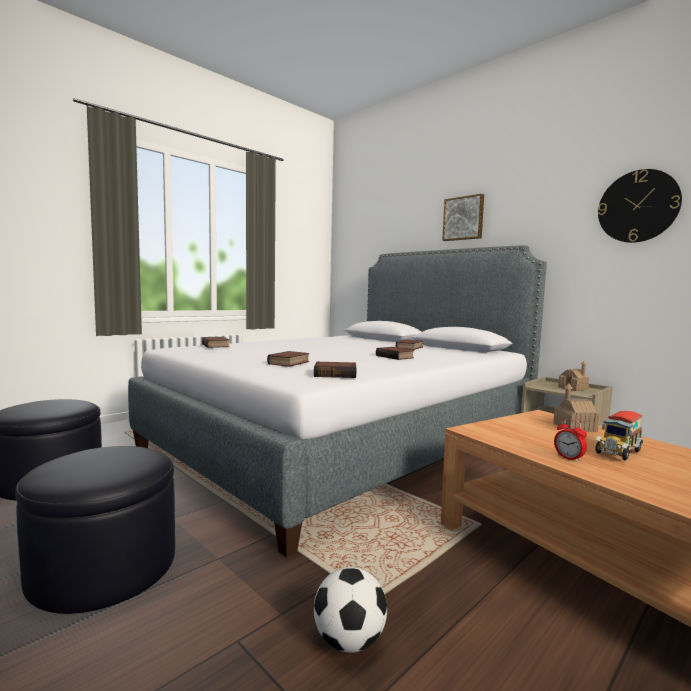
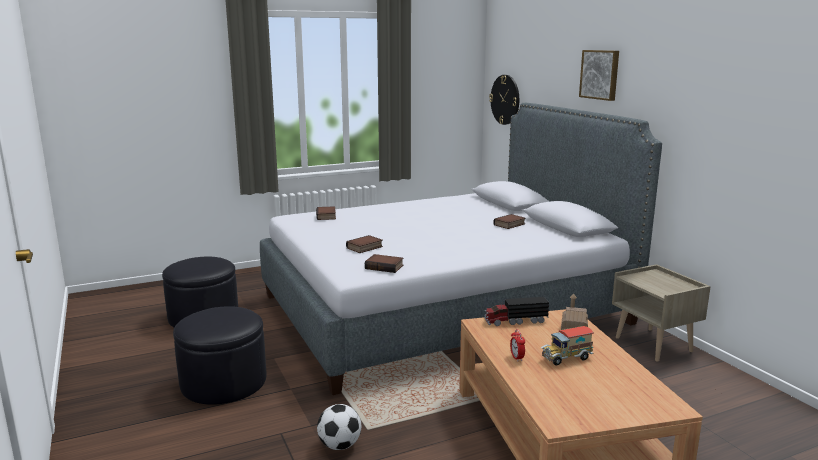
camera: 20 degrees right, 10 degrees up
book [376,347,414,360] -> none
toy house [558,361,589,391] -> none
wall clock [598,169,682,243] -> wall clock moved to [489,75,519,125]
none -> toy truck [484,297,549,326]

